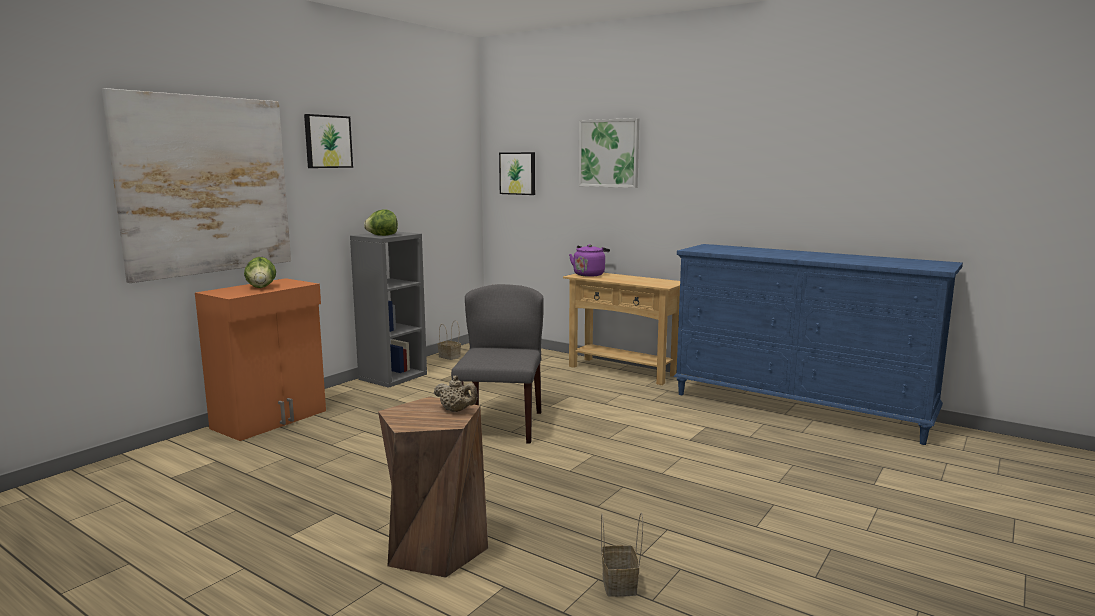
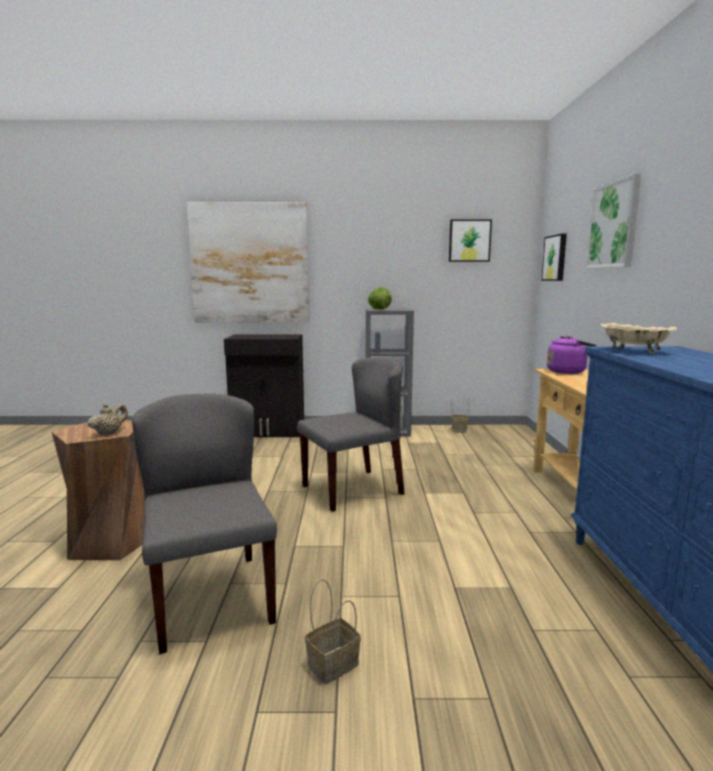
camera: 55 degrees right, 0 degrees up
orange cabinet [195,278,326,441] -> black cabinet [224,335,304,437]
lettuce [244,257,276,288] -> none
picture [304,114,353,168] -> picture moved to [449,219,492,262]
beige teapot [434,376,478,412] -> beige teapot turned 150 degrees counterclockwise [88,403,128,436]
basket [601,513,643,597] -> basket moved to [305,579,361,684]
none -> grey chair [132,393,277,654]
none -> beige bowl [599,323,677,354]

